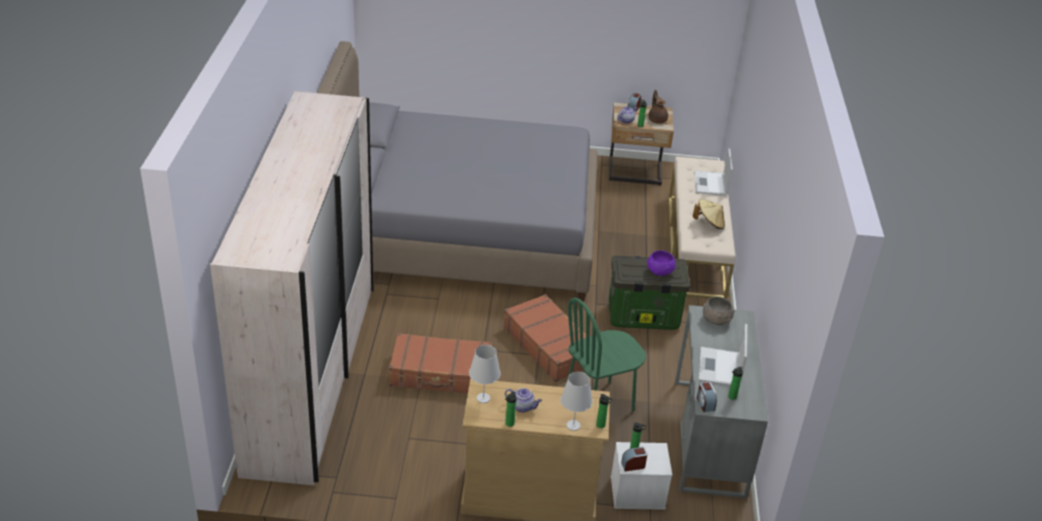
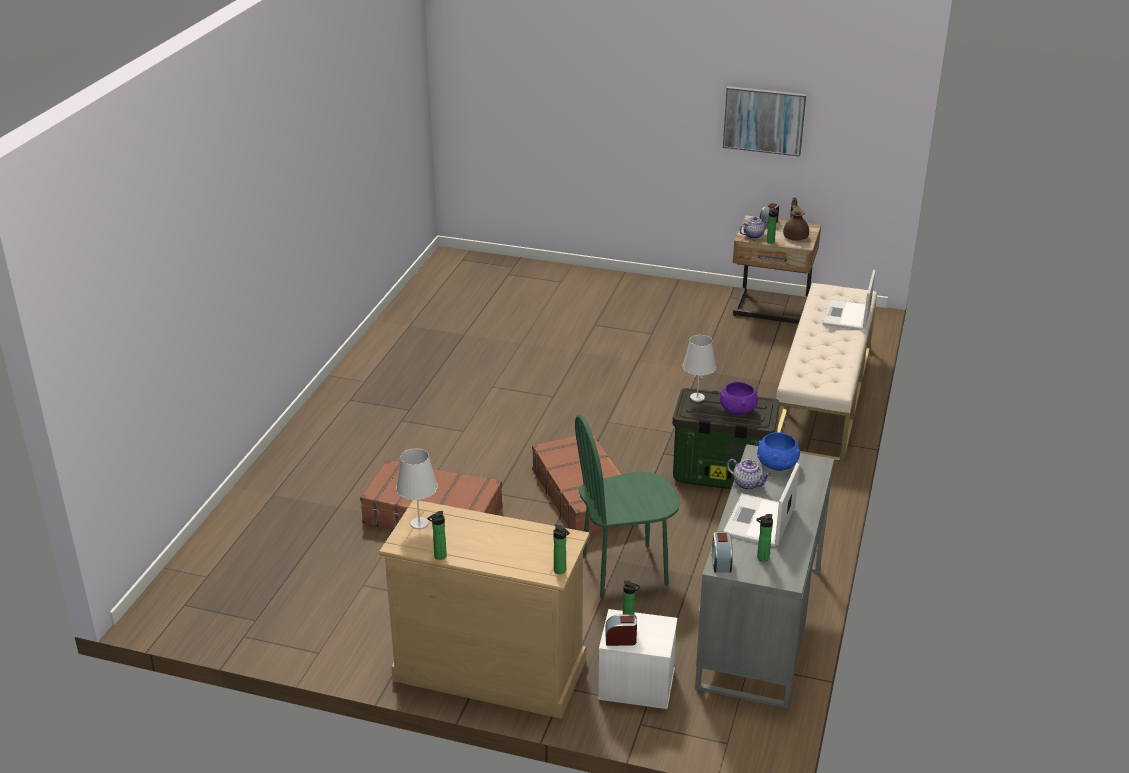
camera: 15 degrees right, 5 degrees down
white wardrobe [210,91,374,486] -> none
grey bed [317,41,598,302] -> none
teapot [505,388,542,413] -> teapot moved to [727,459,771,490]
white table lamp [560,372,593,431] -> white table lamp moved to [683,335,716,402]
beige hat [693,199,725,229] -> none
grey bowl [703,296,735,325] -> blue bowl [757,432,800,471]
none -> picture [723,86,806,157]

